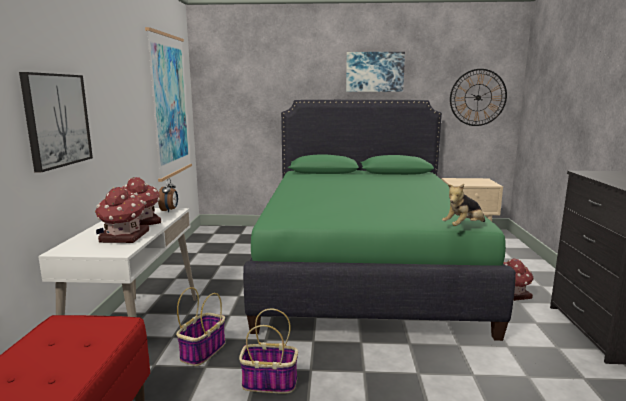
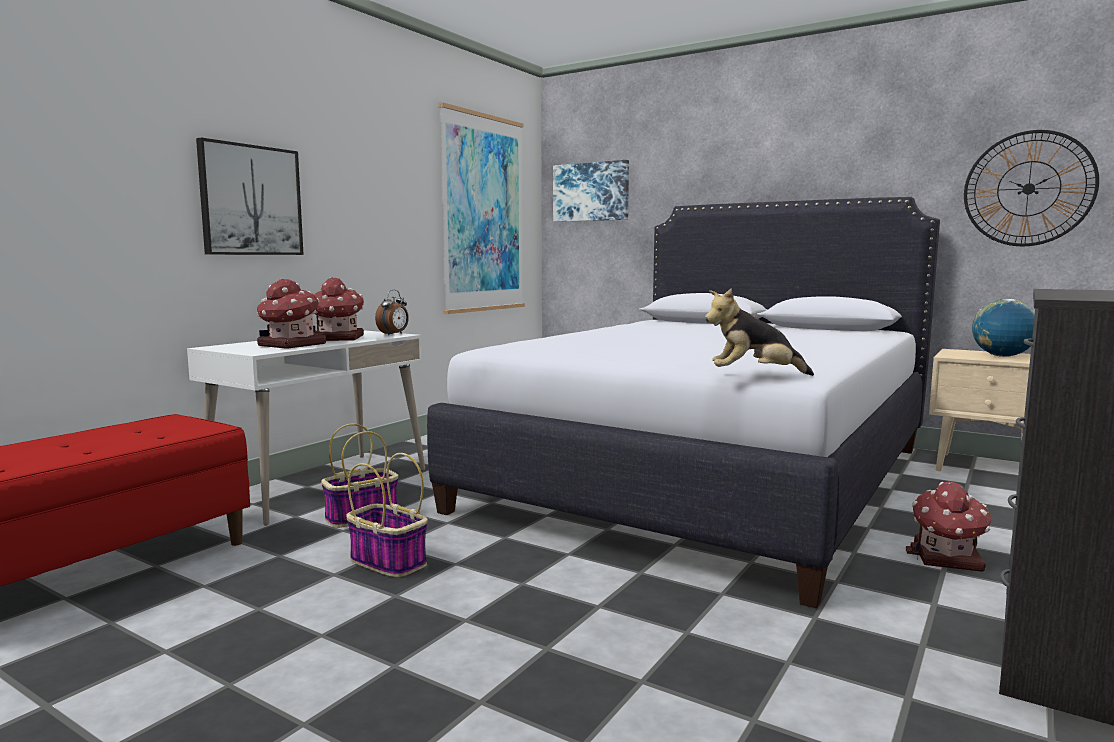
camera: 30 degrees right, 5 degrees down
green bed [243,100,516,341] -> white bed [427,197,940,608]
picture [346,52,405,92] -> picture moved to [553,160,629,222]
none -> globe [972,299,1035,357]

